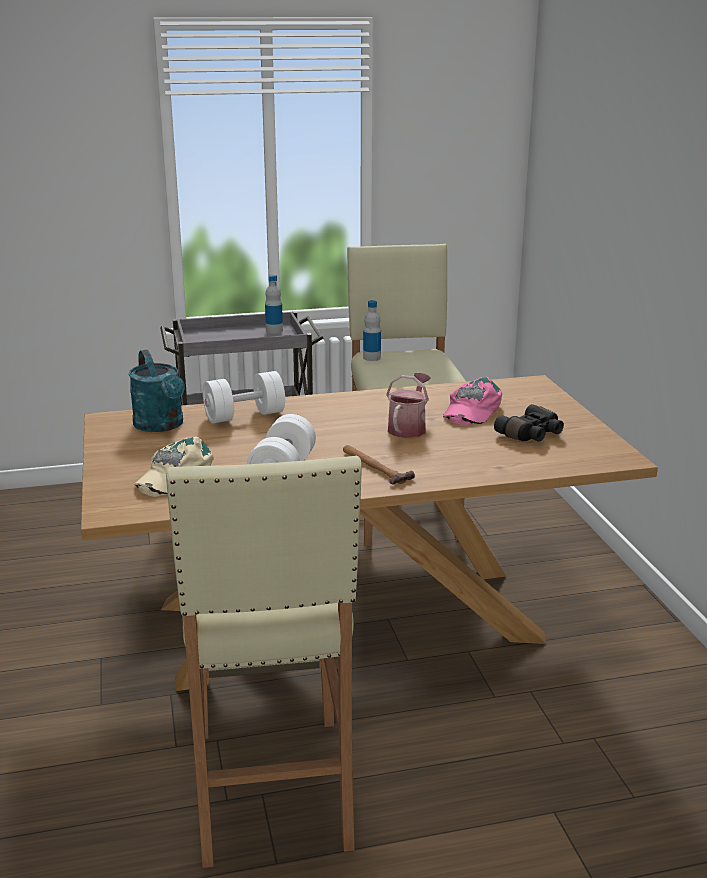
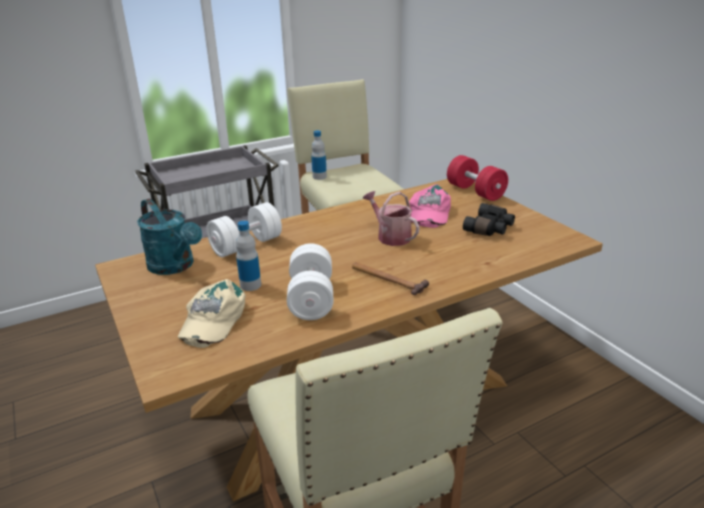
camera: 15 degrees left, 5 degrees up
bottle [265,274,283,333] -> bottle moved to [236,221,261,291]
watering can [386,373,431,438] -> watering can turned 45 degrees counterclockwise [363,191,419,246]
none -> red dumbbell [447,155,508,201]

